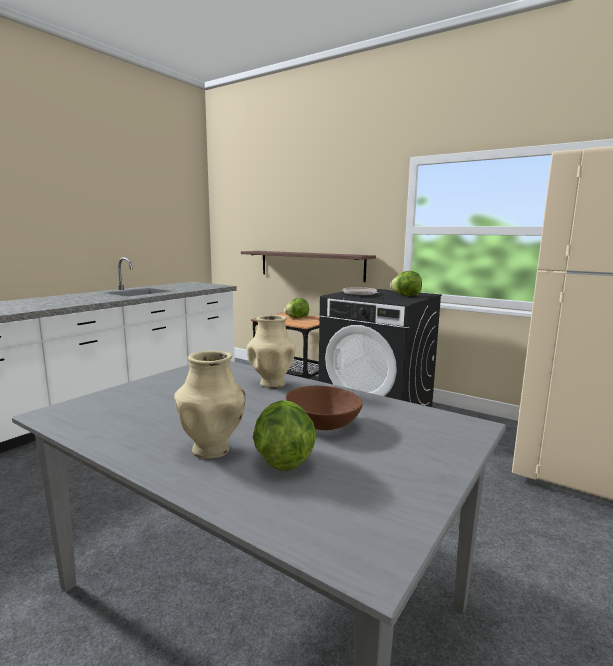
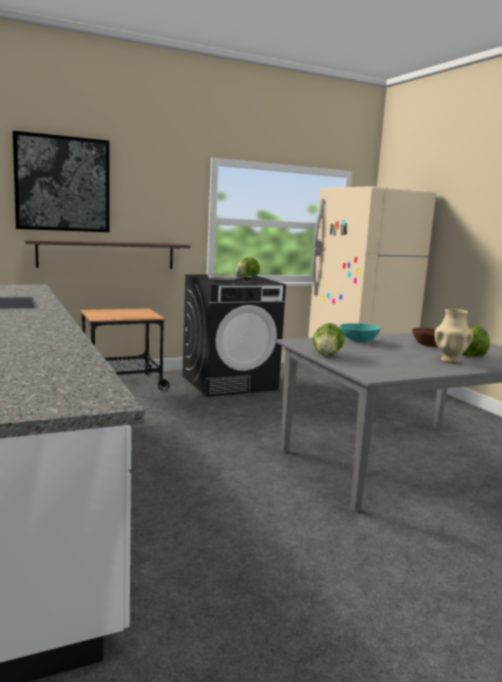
camera: 60 degrees left, 0 degrees up
beige vase [247,315,296,388] -> turquoise bowl [340,323,381,342]
lettuce [284,298,309,318] -> lettuce moved to [313,323,344,356]
none -> picture [12,131,109,232]

